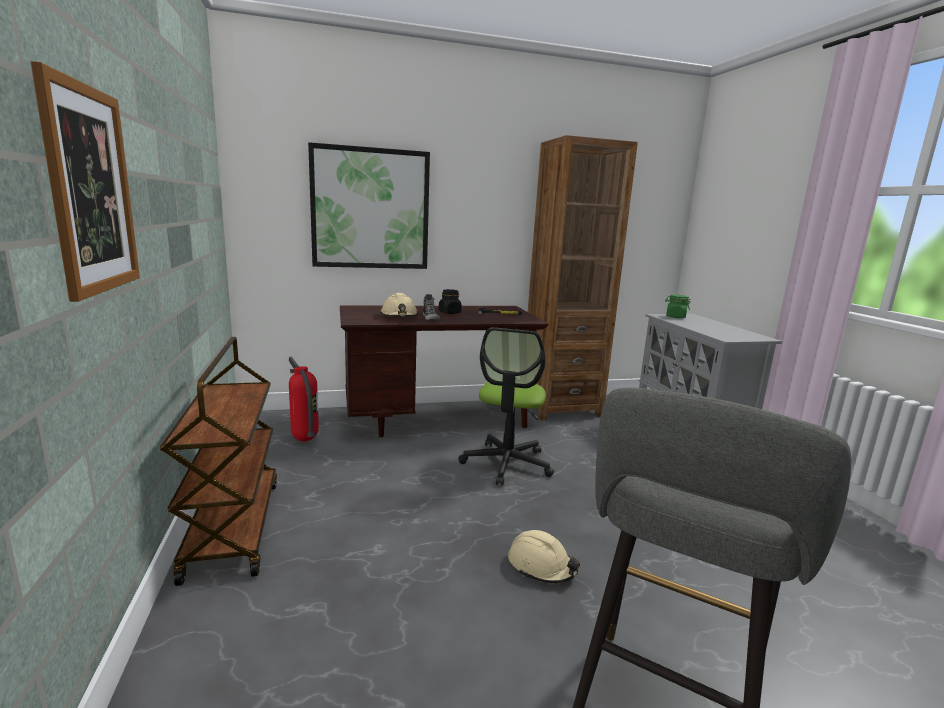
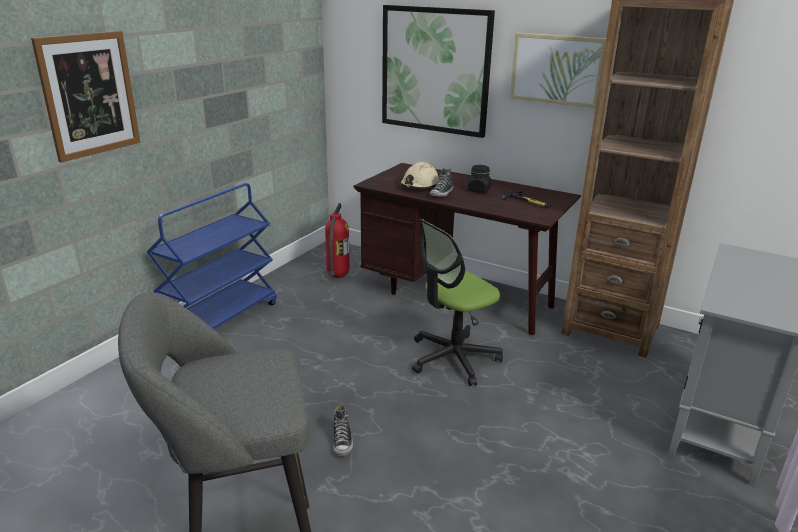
camera: 45 degrees right, 10 degrees up
brown cart [160,337,277,586] -> blue cart [147,183,277,329]
beige hard hat [508,530,580,583] -> shoe [333,404,353,456]
green jar [665,294,690,318] -> none
none -> picture [510,33,606,108]

